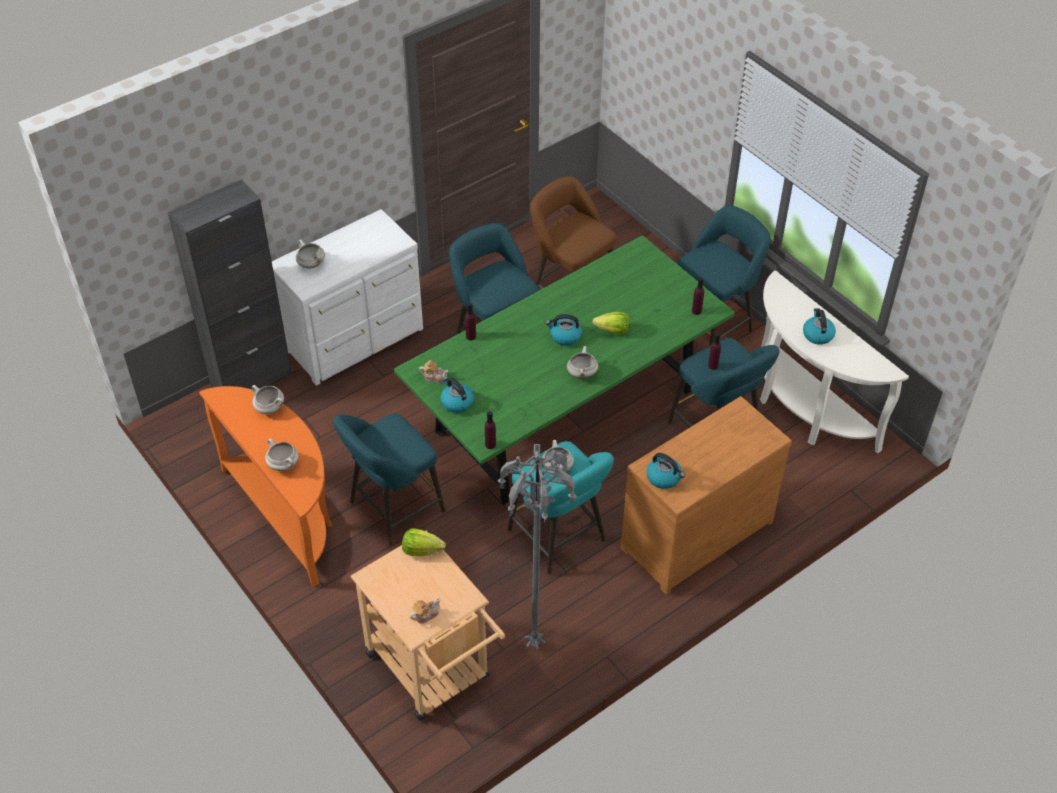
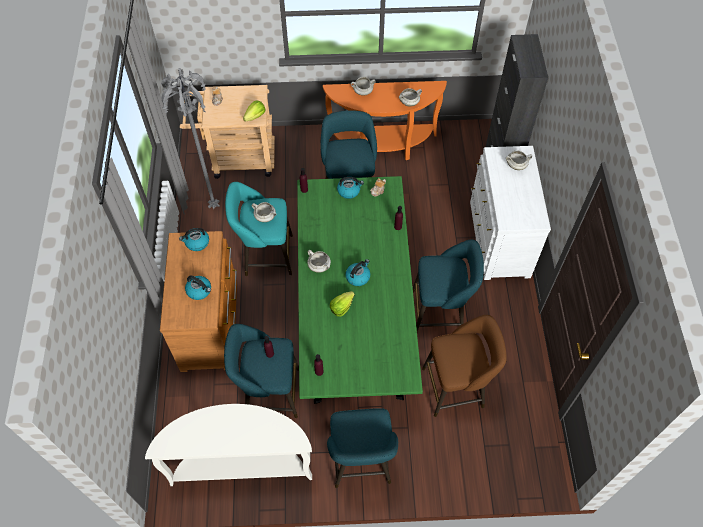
camera: 125 degrees right, 10 degrees up
kettle [803,308,836,345] -> kettle moved to [185,276,211,300]

